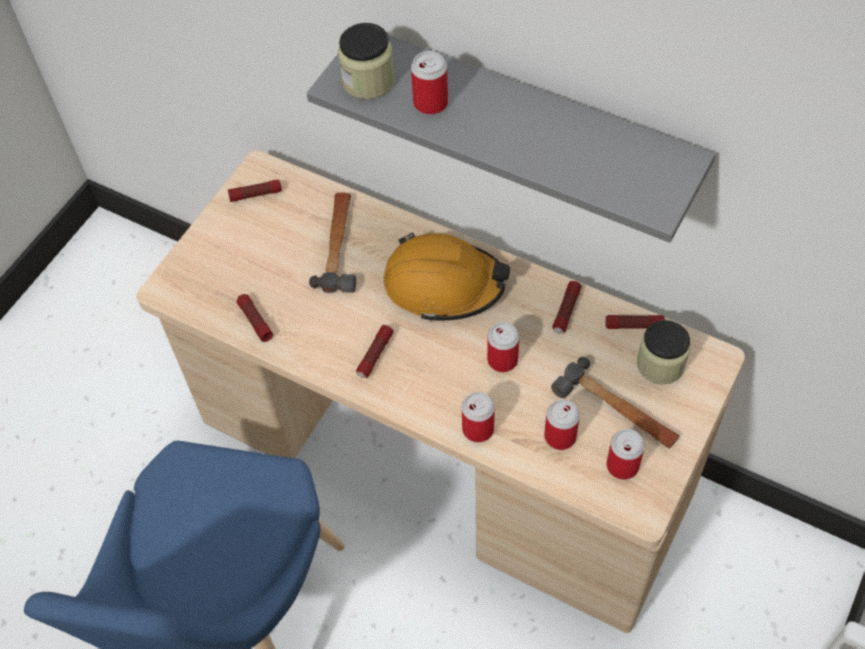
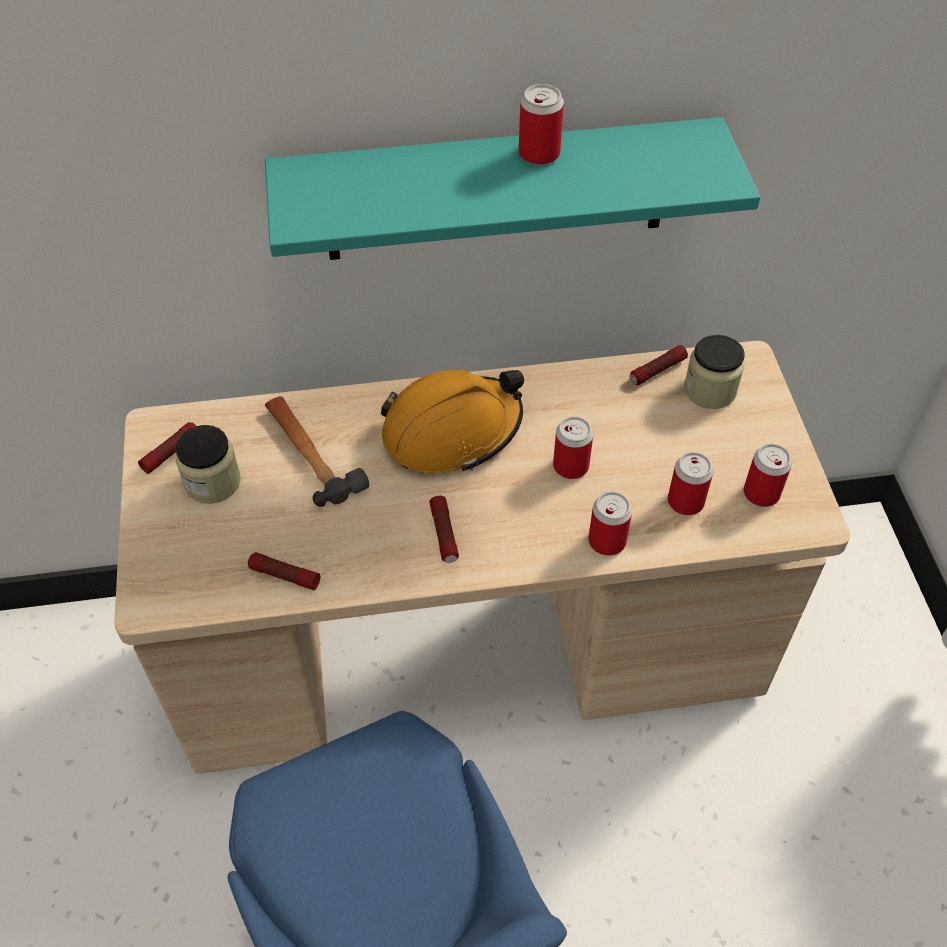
camera: 40 degrees left, 5 degrees down
grey shelf [307,34,715,243] -> turquoise shelf [265,117,760,260]
jar [338,23,395,99] -> jar moved to [175,425,241,504]
can [411,51,448,115] -> can moved to [519,84,564,165]
hammer [551,357,679,448] -> none
flashlight [552,281,582,334] -> none

